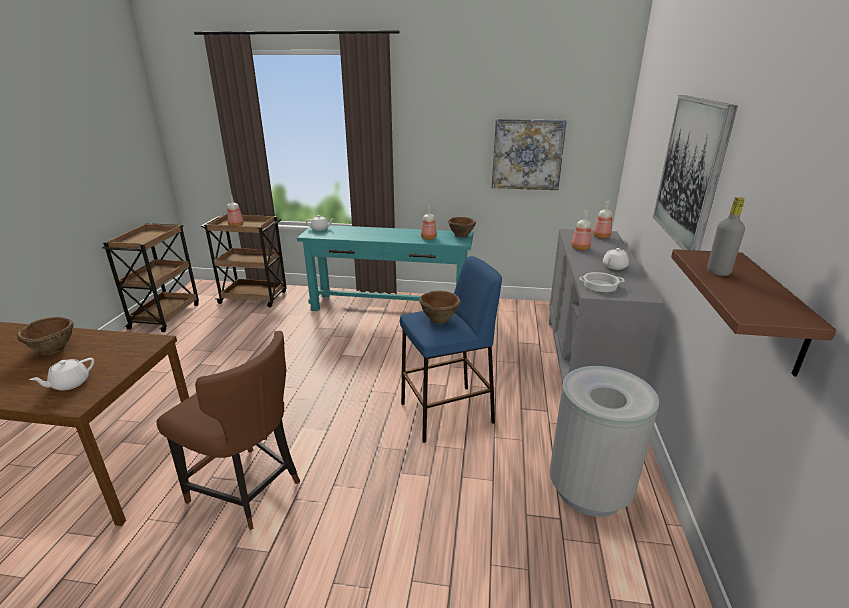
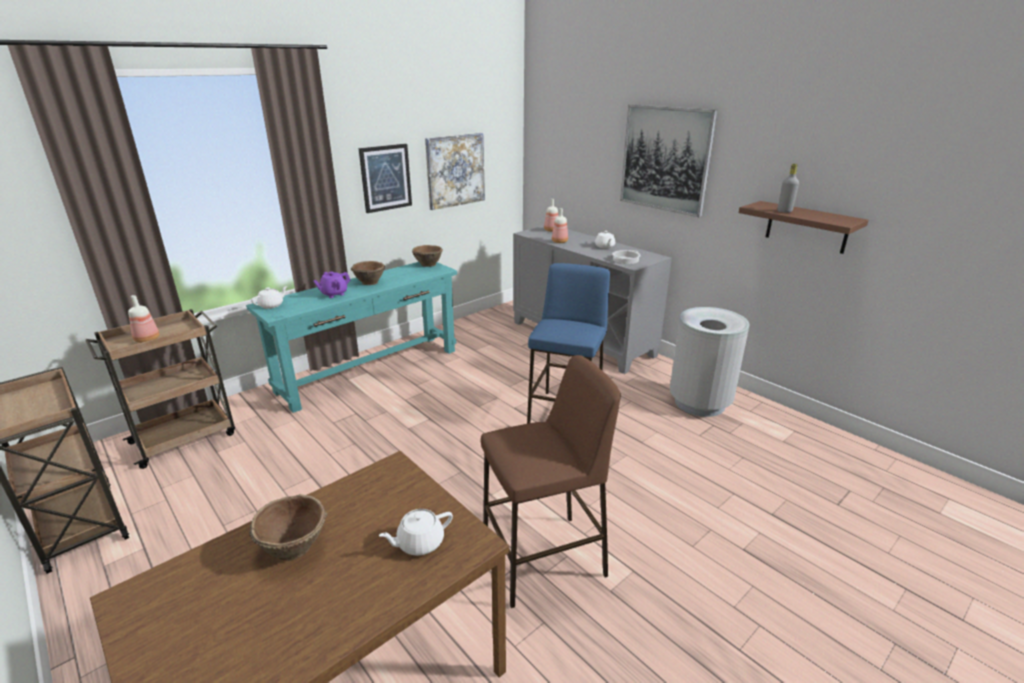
camera: 50 degrees left, 0 degrees up
white teapot [30,358,95,390] -> white teapot turned 75 degrees clockwise [379,509,453,556]
brown chair [157,331,300,530] -> brown stool [481,355,621,608]
brown bowl [419,291,461,324] -> brown bowl moved to [351,261,385,285]
bottle [421,206,437,240] -> none
none -> purple teapot [313,272,351,298]
none -> picture [359,144,412,213]

